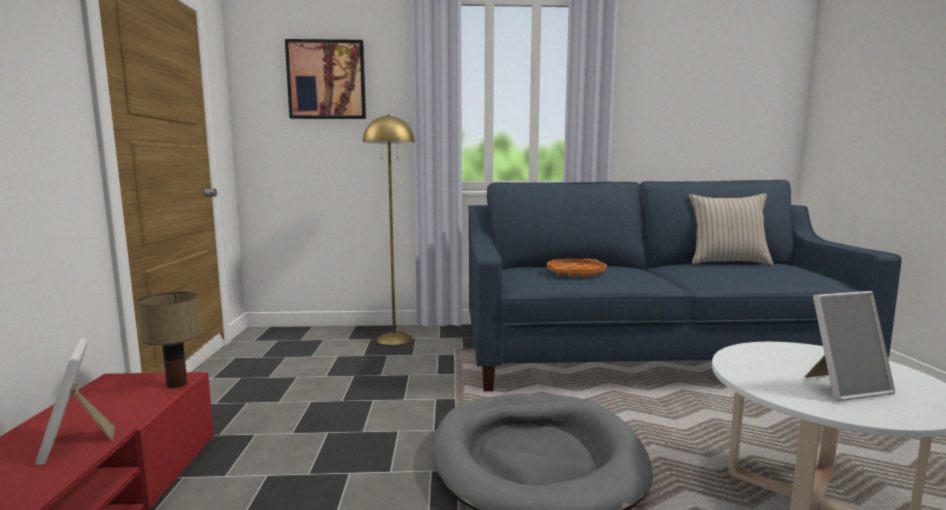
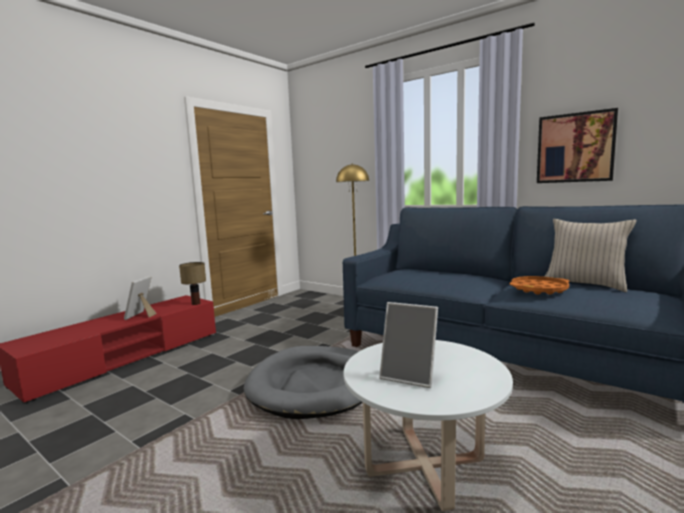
camera: 40 degrees right, 0 degrees up
picture [285,39,366,119] -> picture moved to [537,108,618,183]
orange tray [547,259,607,277] -> orange tray moved to [509,276,569,295]

